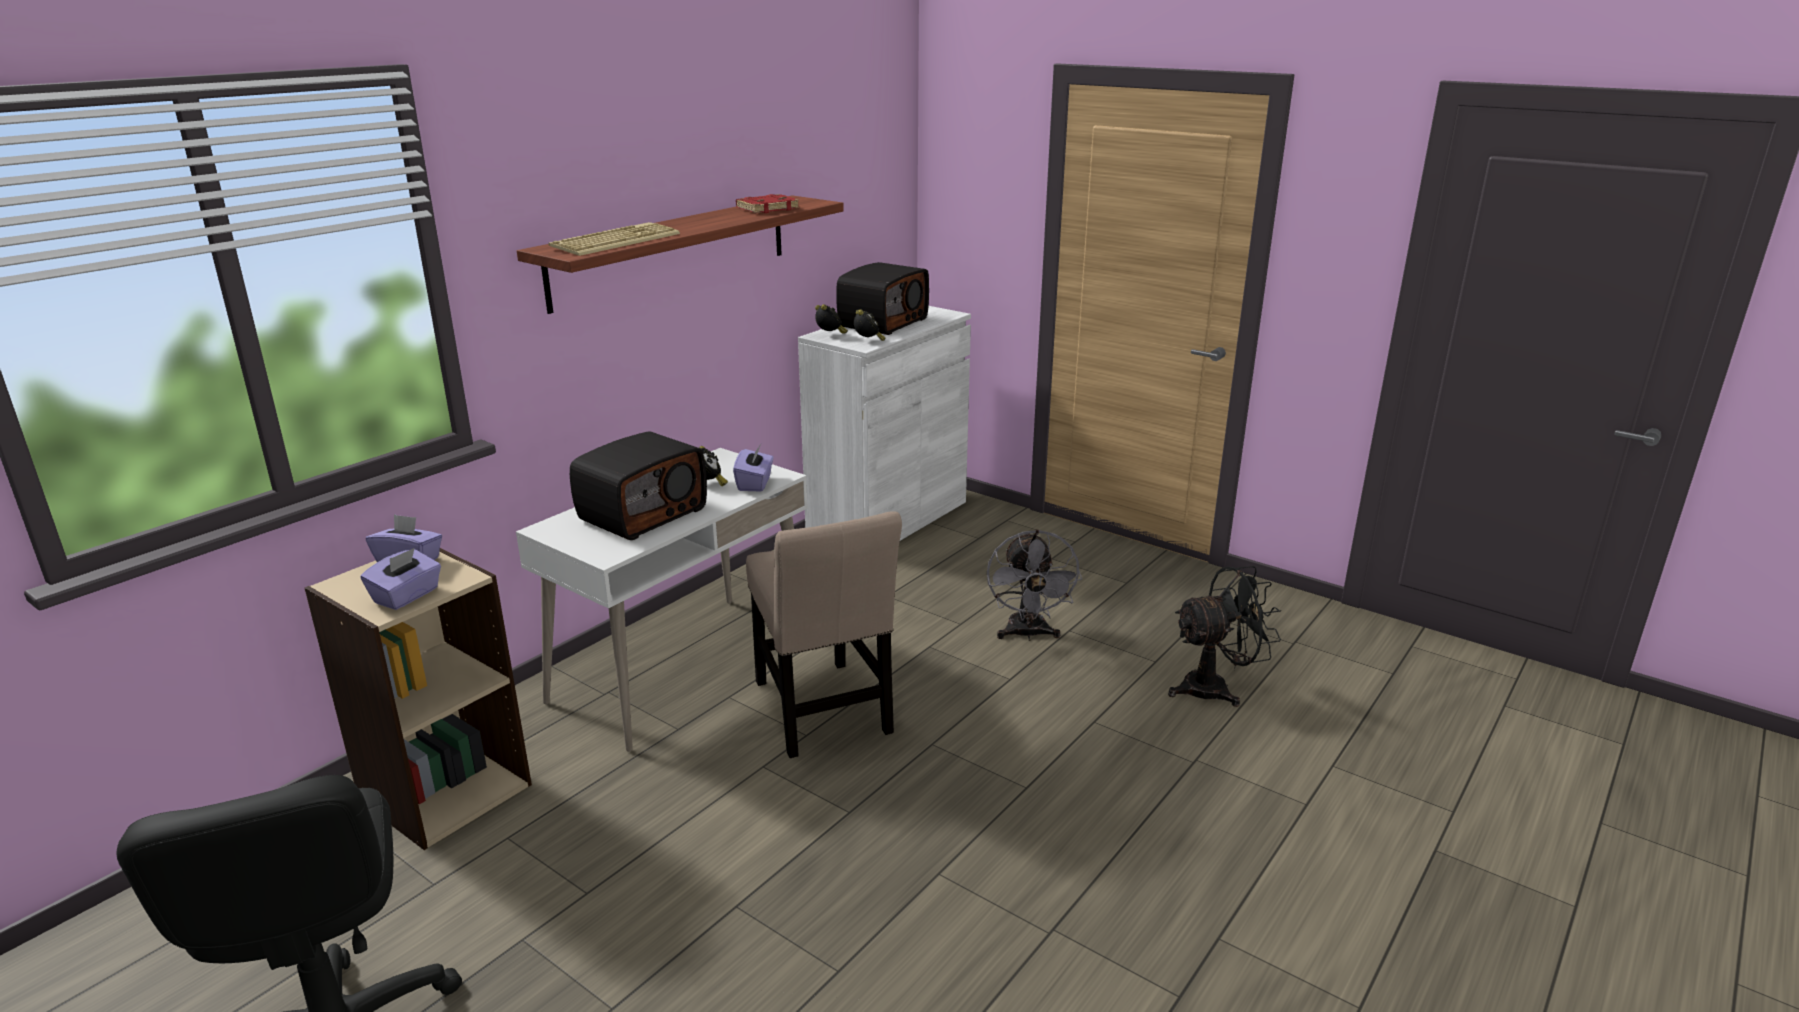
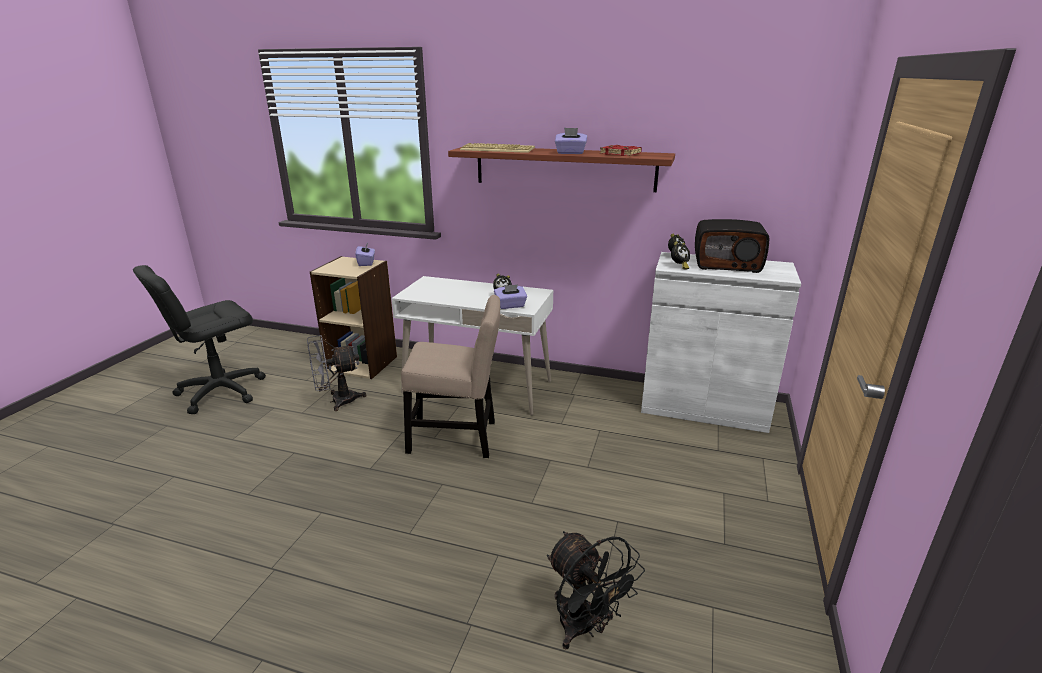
camera: 70 degrees right, 0 degrees up
purple tissue box [361,548,441,610] -> purple tissue box moved to [555,128,587,154]
radio [570,431,707,540] -> none
beige chair [746,511,902,758] -> beige chair turned 135 degrees counterclockwise [401,295,500,458]
grey fan [987,530,1082,641] -> grey fan moved to [307,335,366,411]

